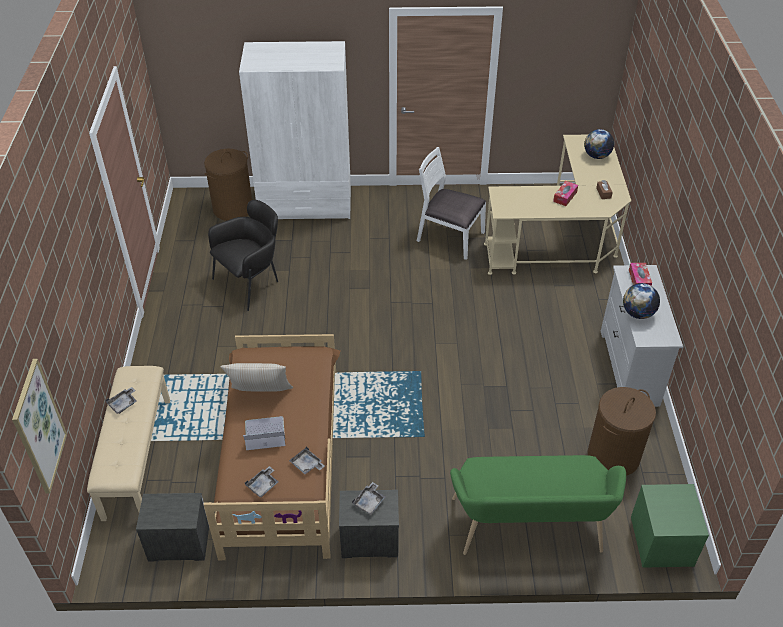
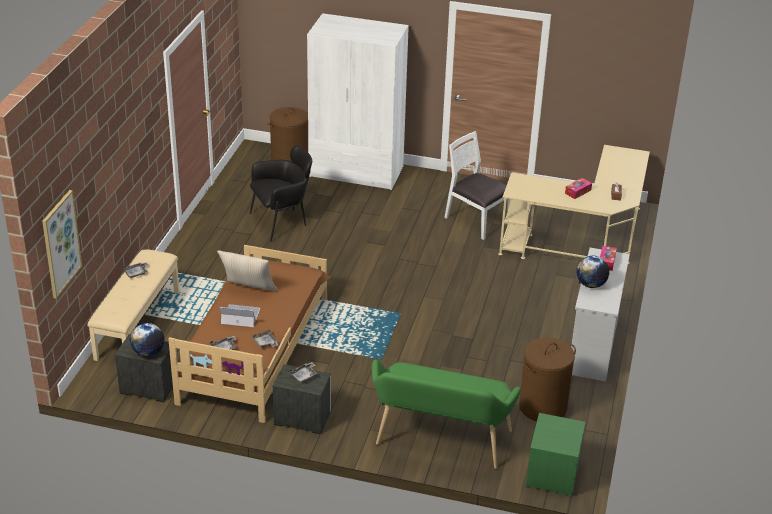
camera: 15 degrees right, 10 degrees down
globe [584,129,614,159] -> globe moved to [130,323,164,357]

